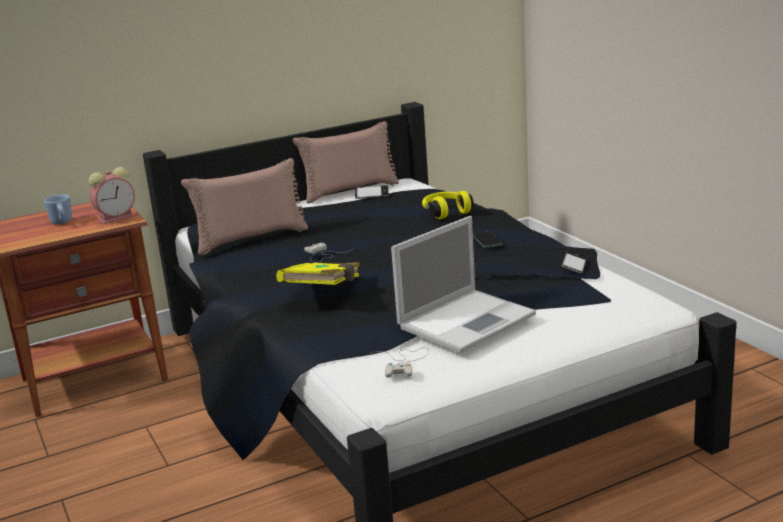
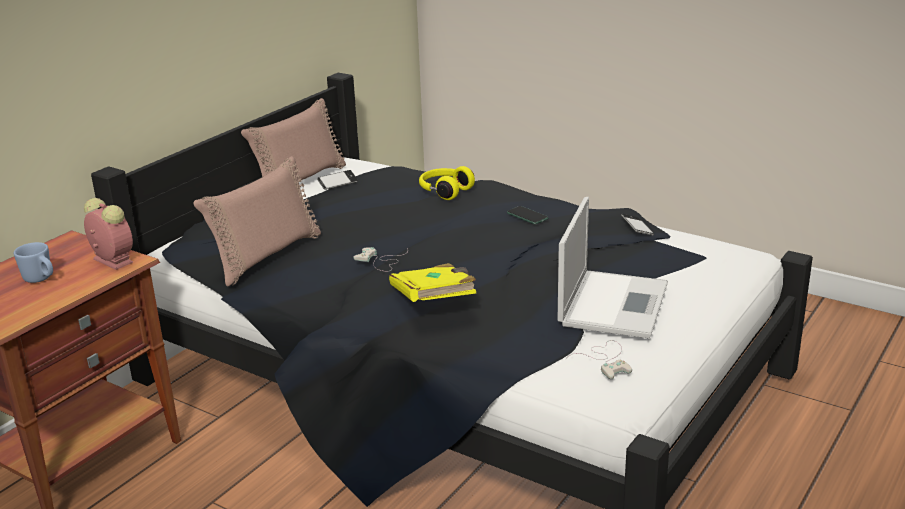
camera: 30 degrees left, 5 degrees up
alarm clock [88,167,135,224] -> alarm clock turned 75 degrees counterclockwise [84,198,133,270]

